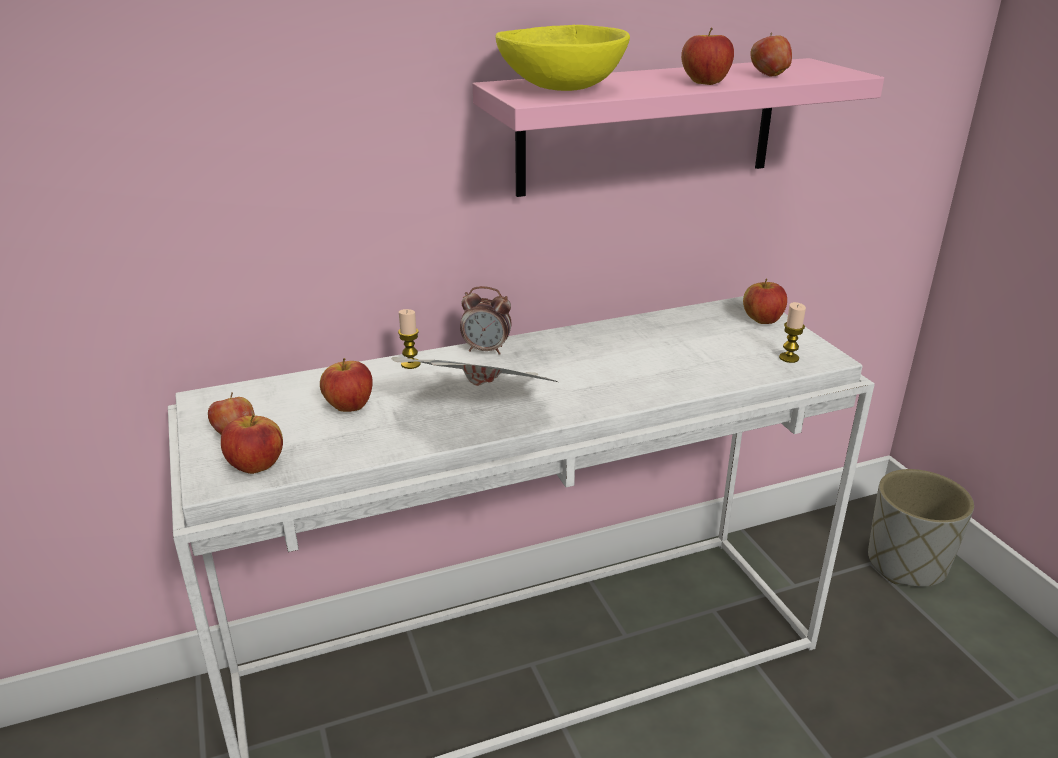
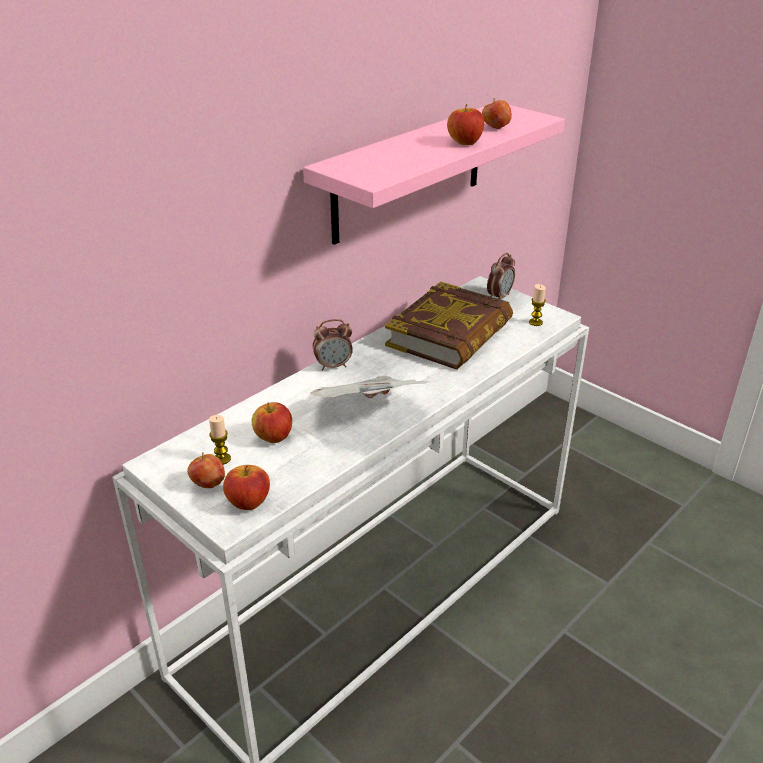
camera: 25 degrees left, 5 degrees up
candle [398,309,421,369] -> candle moved to [209,415,231,465]
yellow bowl [495,25,630,91] -> none
apple [743,279,787,324] -> alarm clock [487,253,515,299]
grey planter [868,469,974,587] -> none
none -> book [385,282,513,370]

